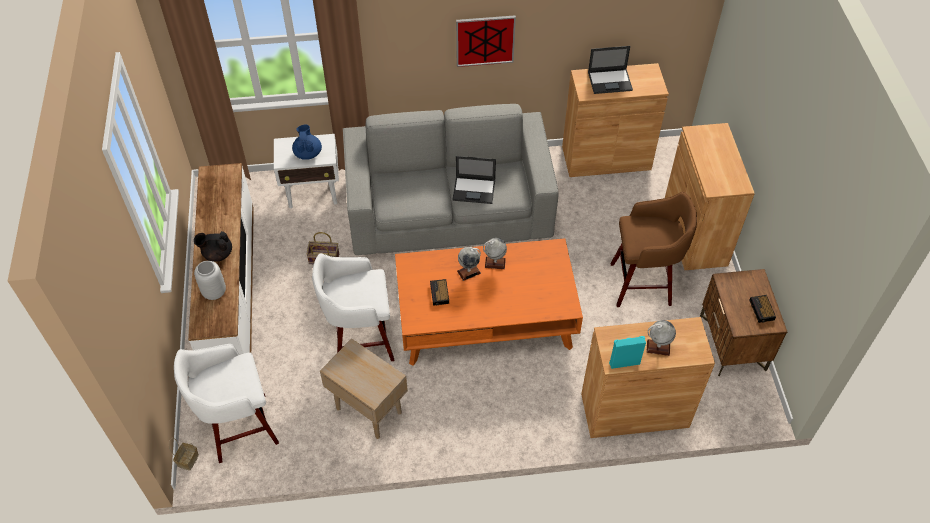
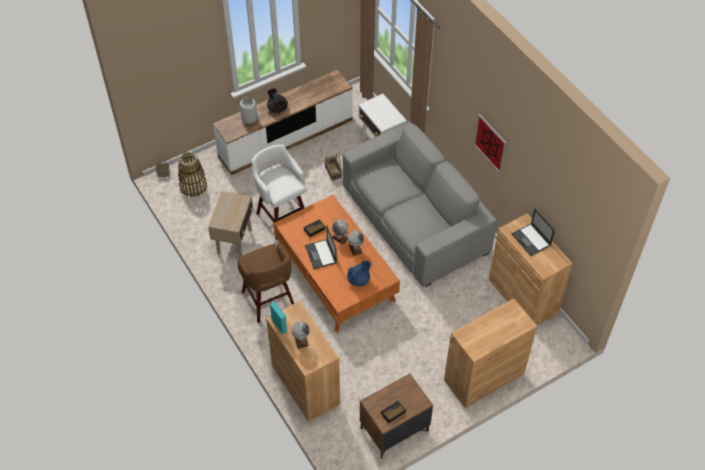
camera: 65 degrees right, 0 degrees up
white stool [174,344,279,463] -> basket [178,152,207,197]
blue teapot [292,125,322,160] -> blue teapot moved to [347,261,371,286]
laptop [452,156,496,204] -> laptop moved to [305,225,337,269]
brown stool [610,191,697,307] -> brown stool moved to [237,243,294,323]

